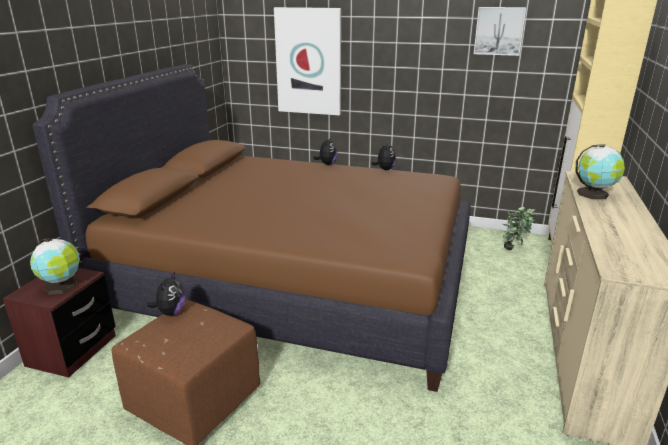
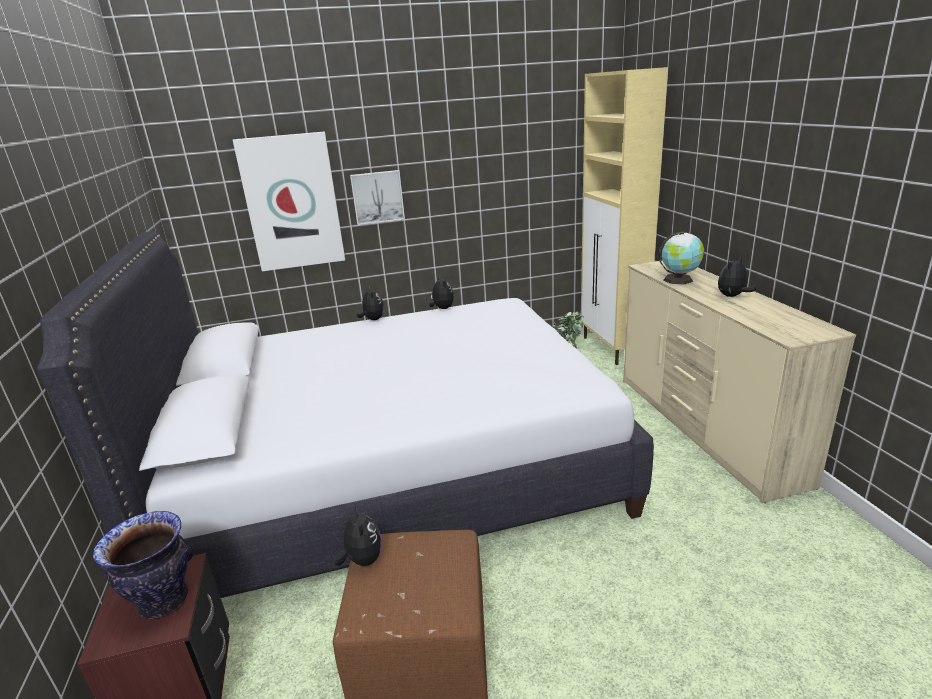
camera: 30 degrees left, 0 degrees up
globe [30,238,80,295] -> vase [93,511,194,618]
brown bed [32,64,470,392] -> white bed [37,231,654,598]
picture [474,7,526,56] -> picture moved to [350,170,405,225]
none -> plush toy [718,256,756,297]

